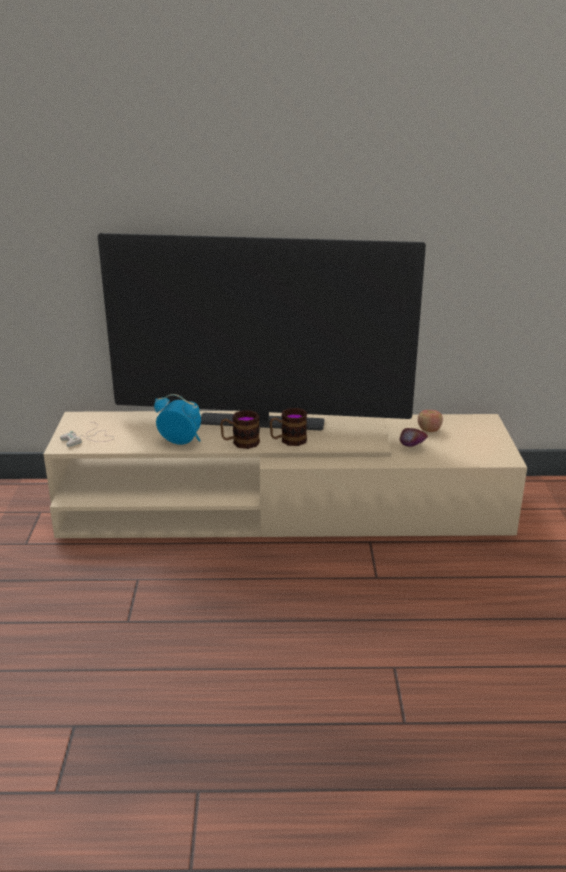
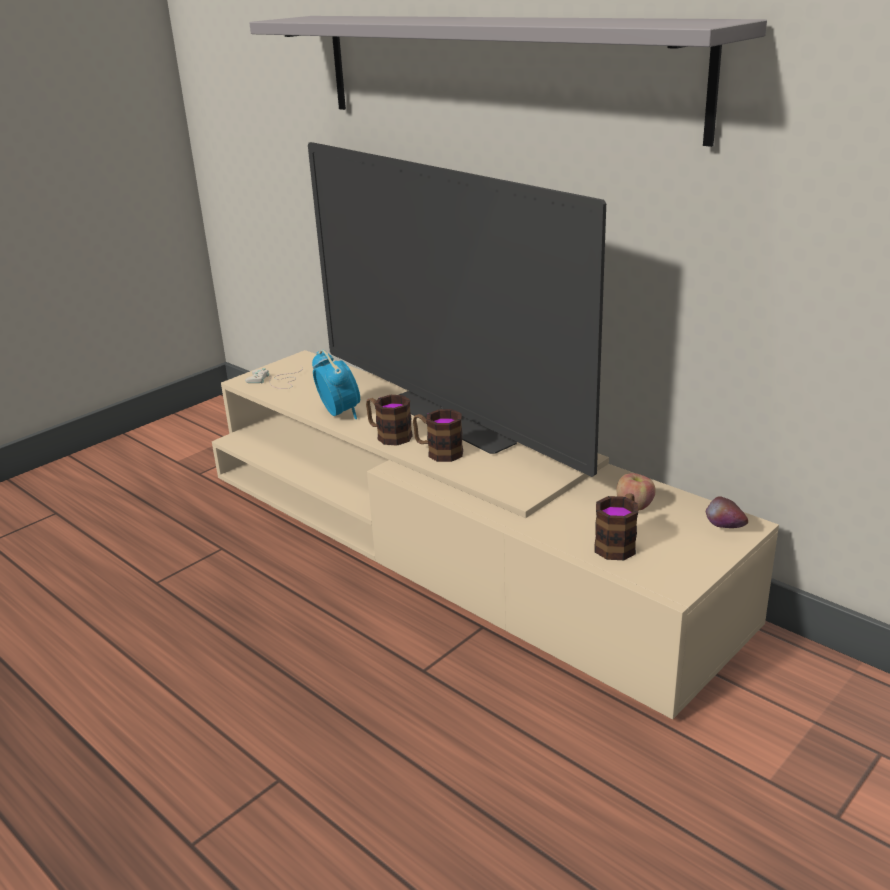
camera: 45 degrees right, 0 degrees up
apple [399,428,428,447] -> apple moved to [706,496,748,528]
none -> grey shelf [249,16,767,147]
none -> mug [594,493,638,560]

